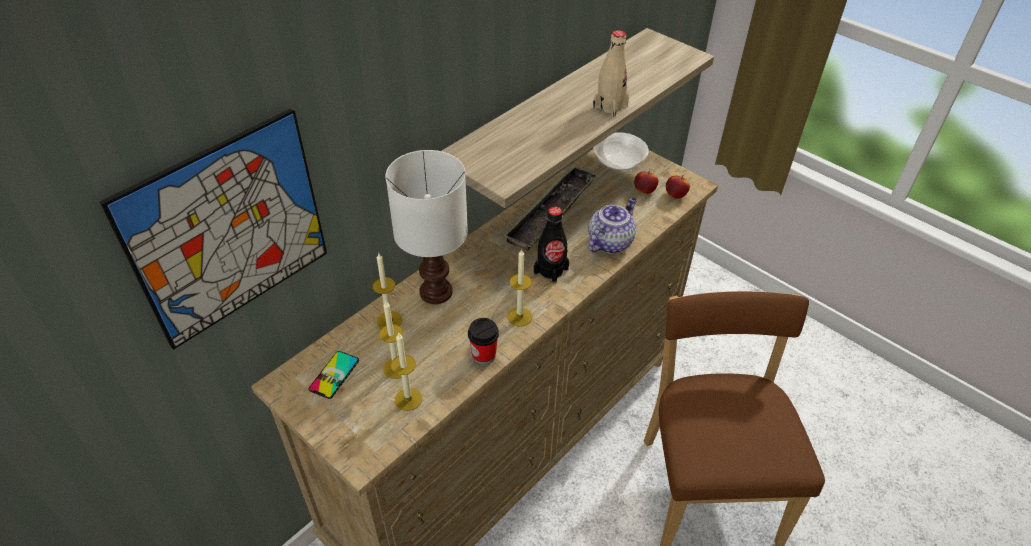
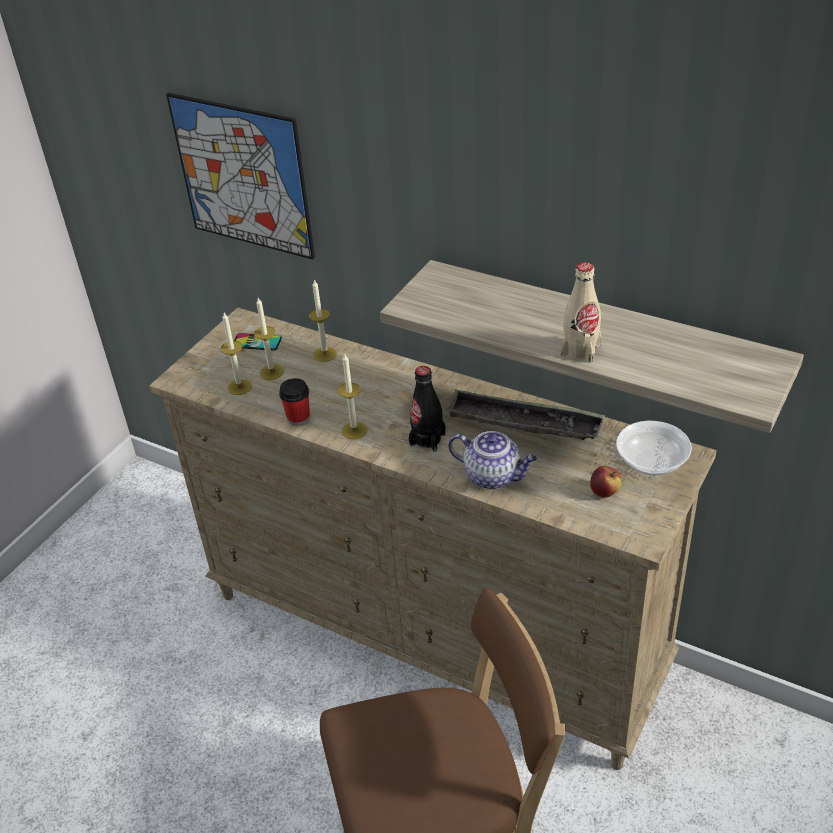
camera: 80 degrees right, 5 degrees down
white table lamp [386,150,468,304] -> none
apple [666,175,690,199] -> none

